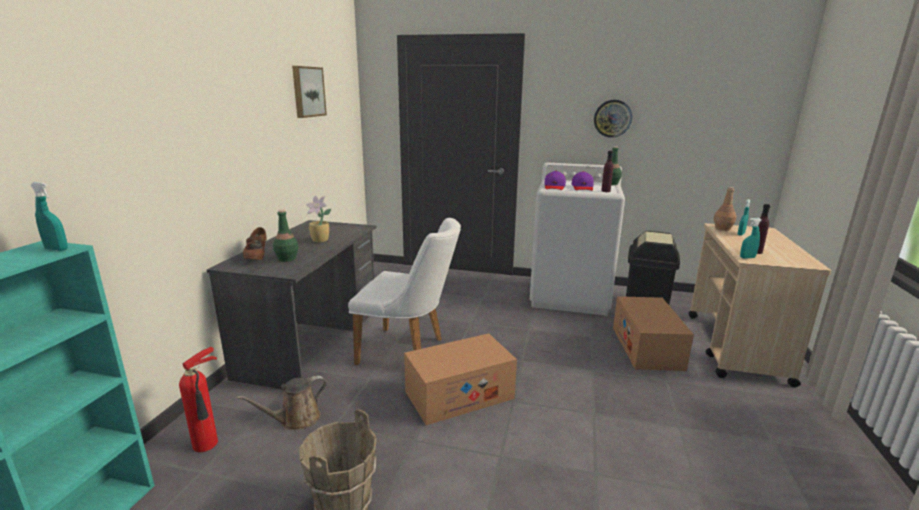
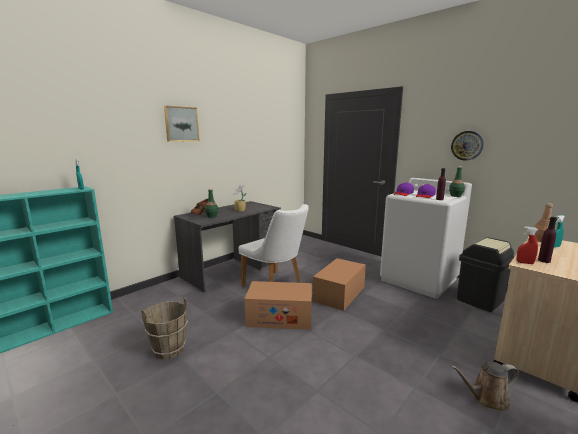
camera: 30 degrees right, 5 degrees down
fire extinguisher [179,347,218,452] -> none
brown watering can [237,375,327,430] -> brown watering can moved to [451,361,519,411]
picture [292,66,327,118] -> picture moved to [164,106,199,142]
cardboard box [613,296,694,371] -> cardboard box moved to [312,258,366,311]
turquoise spray bottle [740,218,762,259] -> red spray bottle [516,227,538,264]

